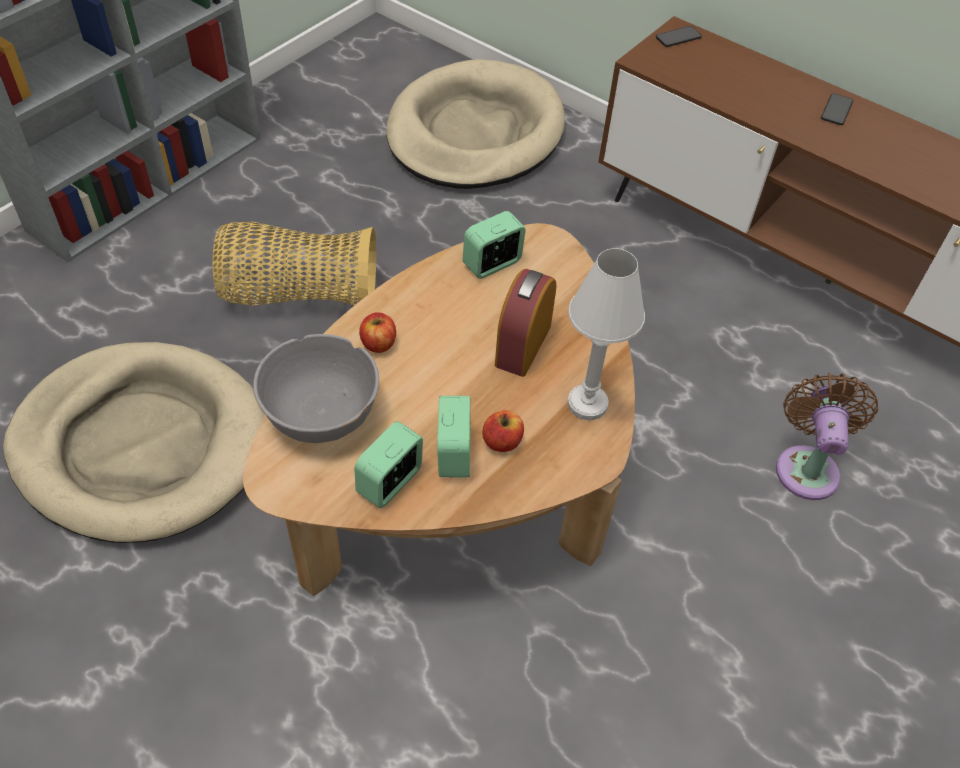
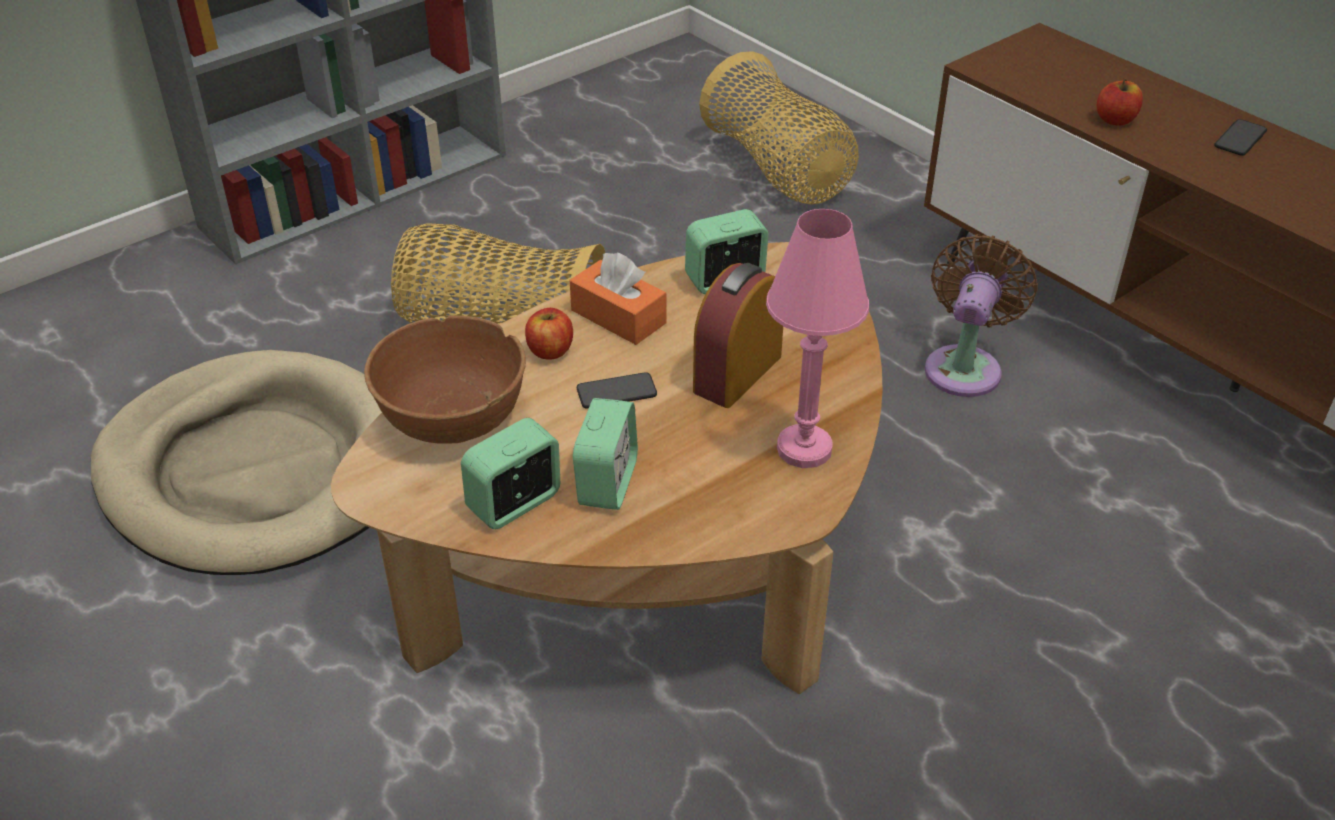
camera: 15 degrees right, 10 degrees down
grey bowl [253,334,379,443] -> brown bowl [364,316,526,443]
beige dog bed [386,59,565,189] -> basket [699,51,859,205]
apple [482,410,524,452] -> apple moved to [1097,79,1143,125]
white table lamp [567,248,645,421] -> pink table lamp [766,209,869,468]
phone [656,26,702,47] -> phone moved to [577,372,657,409]
brown fan [776,373,878,500] -> brown fan moved to [925,234,1038,397]
none -> orange tissue box [570,252,666,345]

